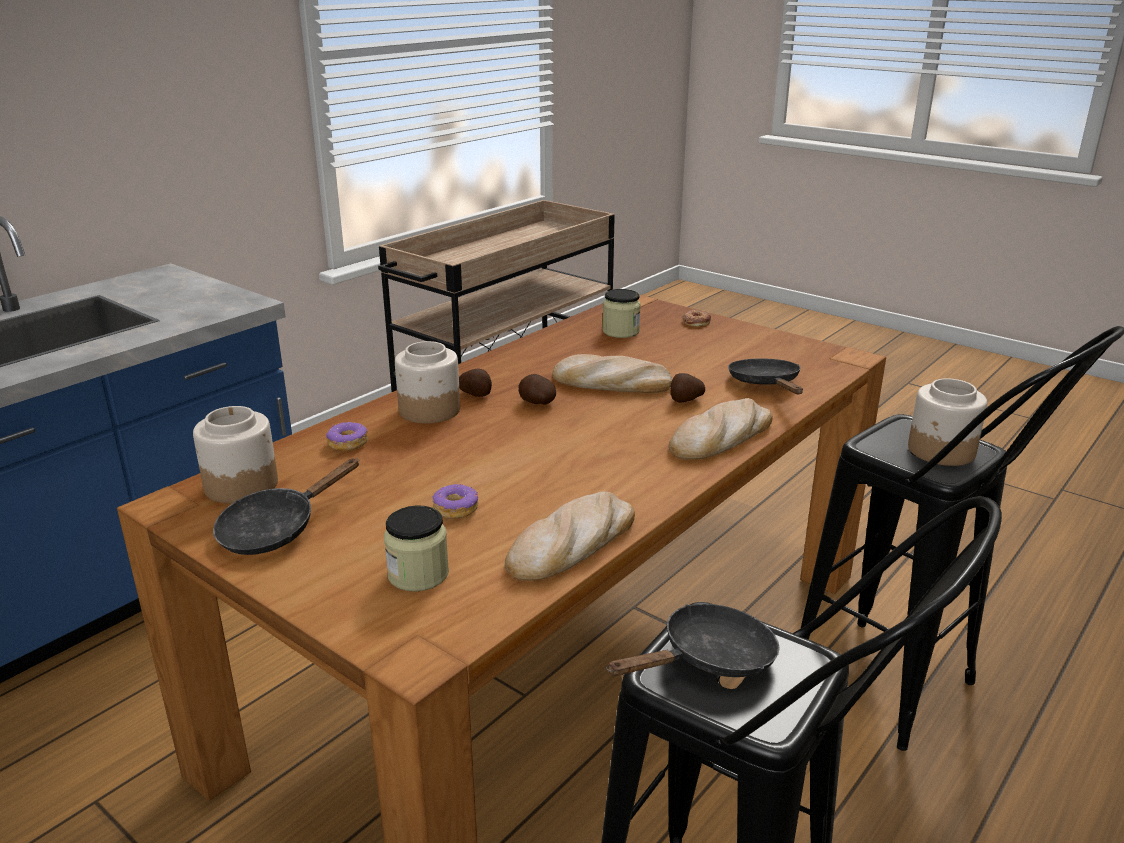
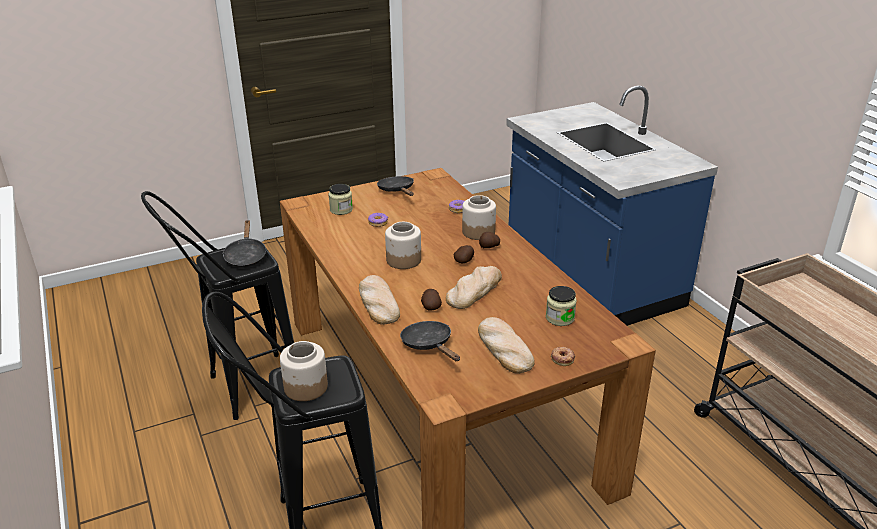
camera: 115 degrees right, 5 degrees up
jar [193,406,278,503] -> jar moved to [385,222,421,269]
bread [505,491,635,581] -> bread moved to [478,317,535,374]
black frying pan [728,358,803,394] -> black frying pan turned 135 degrees counterclockwise [400,321,460,361]

